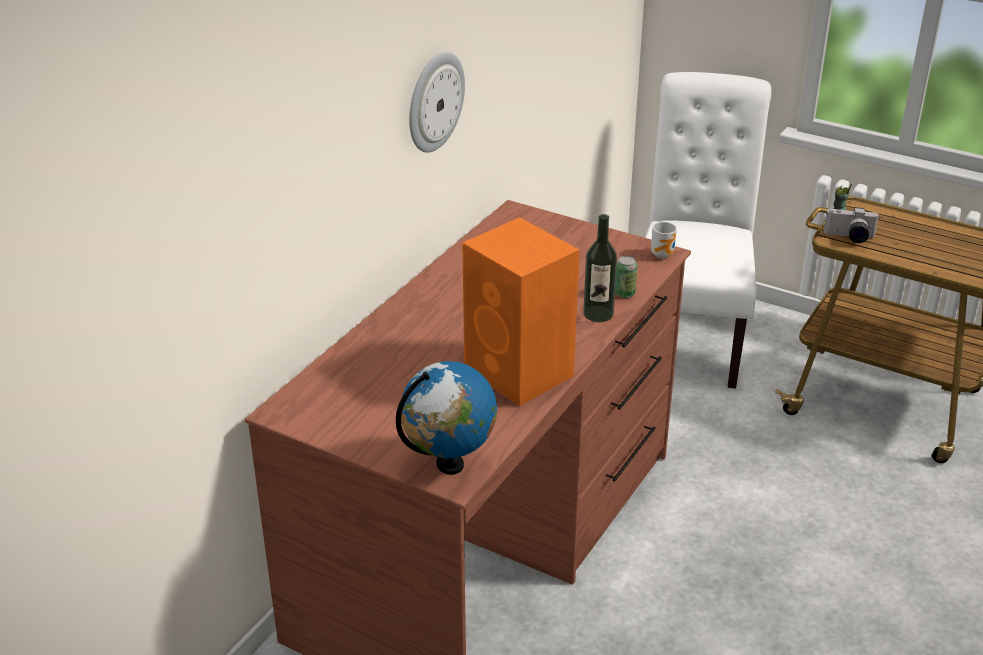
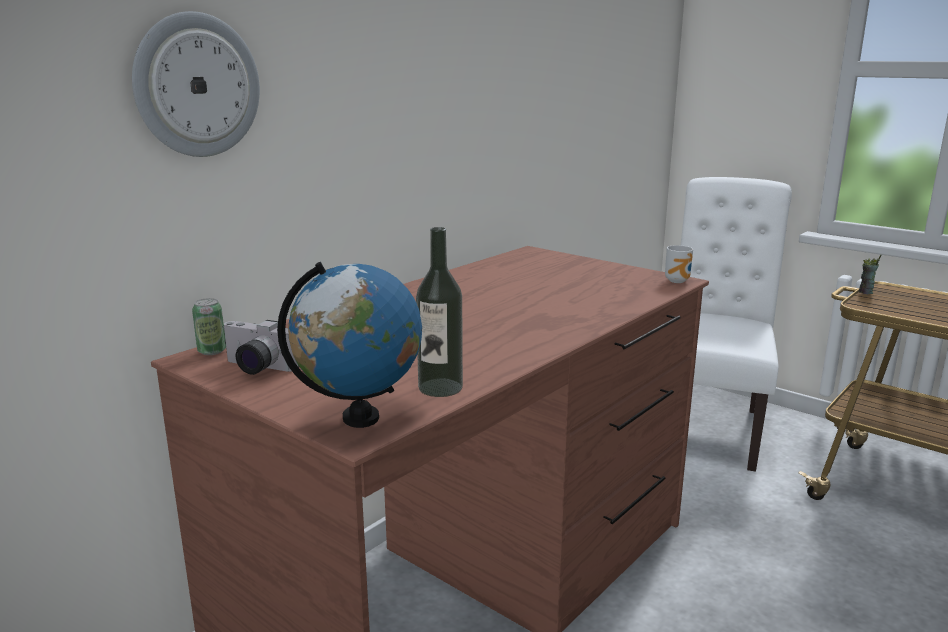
camera: 10 degrees right, 15 degrees down
wall clock [409,52,465,153] -> wall clock moved to [132,11,260,157]
orange speaker [462,217,579,406] -> none
bottle [583,214,617,322] -> bottle moved to [416,227,463,397]
can [615,256,637,298] -> can moved to [192,298,226,355]
camera [824,207,880,243] -> camera moved to [222,320,299,375]

